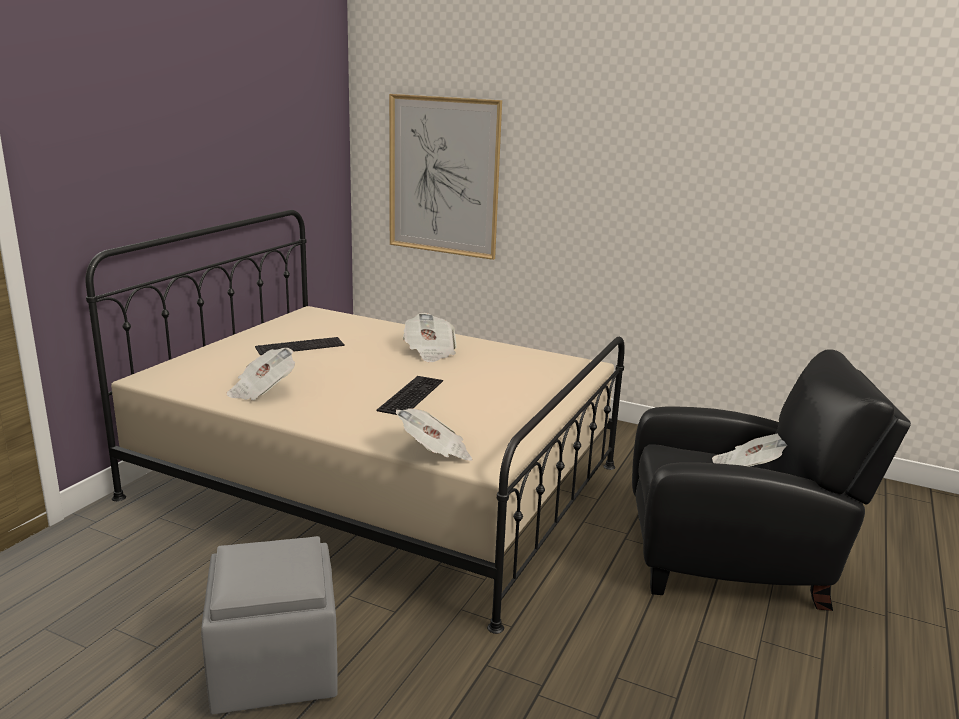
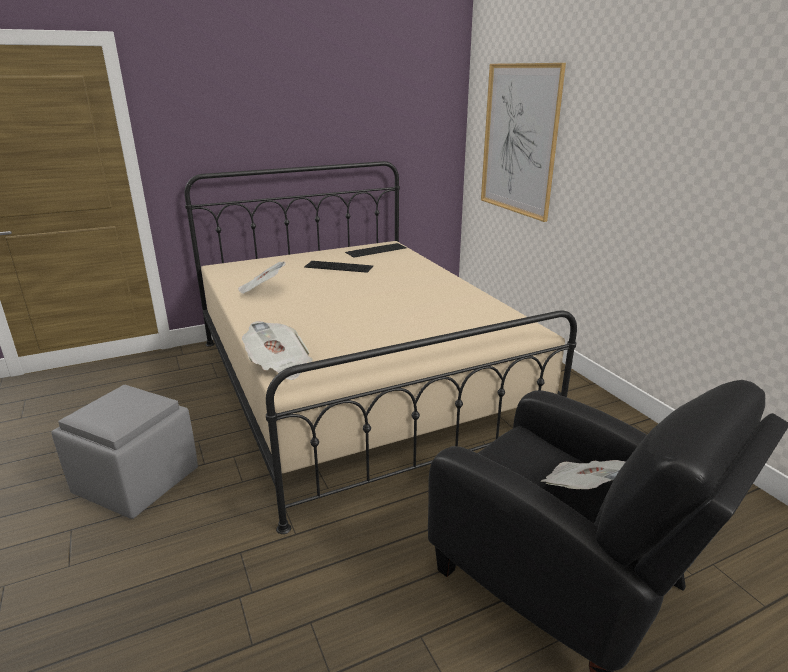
camera: 40 degrees right, 5 degrees up
keyboard [376,376,443,415] -> keyboard moved to [345,243,407,257]
newspaper [403,313,456,362] -> none

